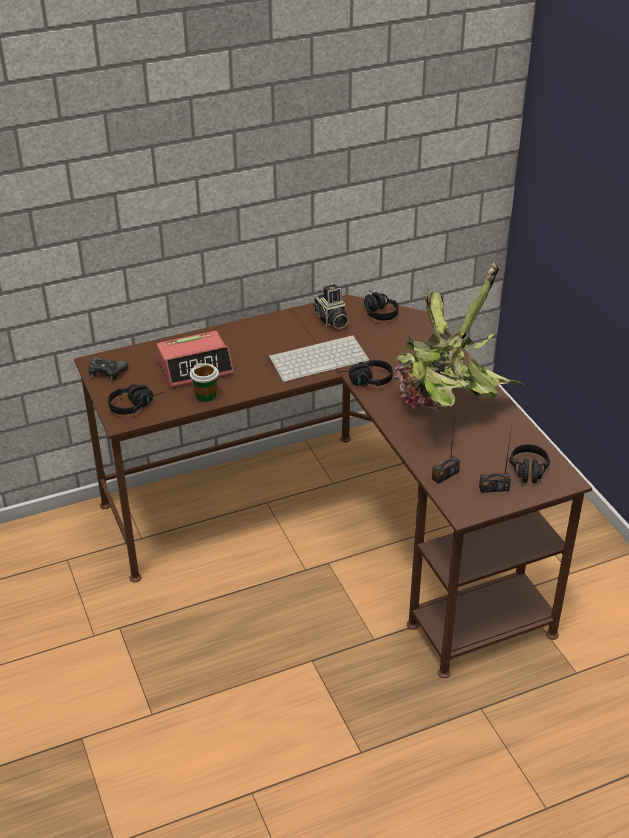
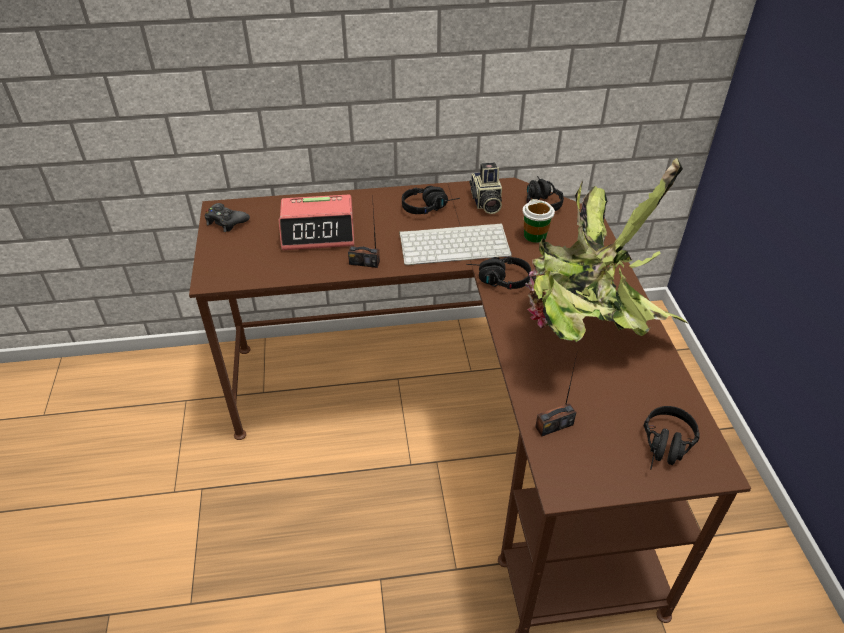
camera: 15 degrees right, 5 degrees up
black headphones [108,384,165,415] -> black headphones moved to [402,186,460,214]
cup [190,363,219,402] -> cup moved to [523,199,555,243]
radio [479,426,512,493] -> radio moved to [348,196,380,268]

